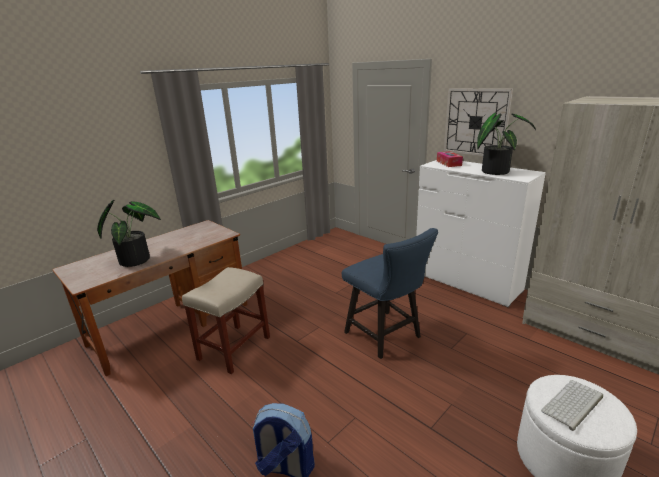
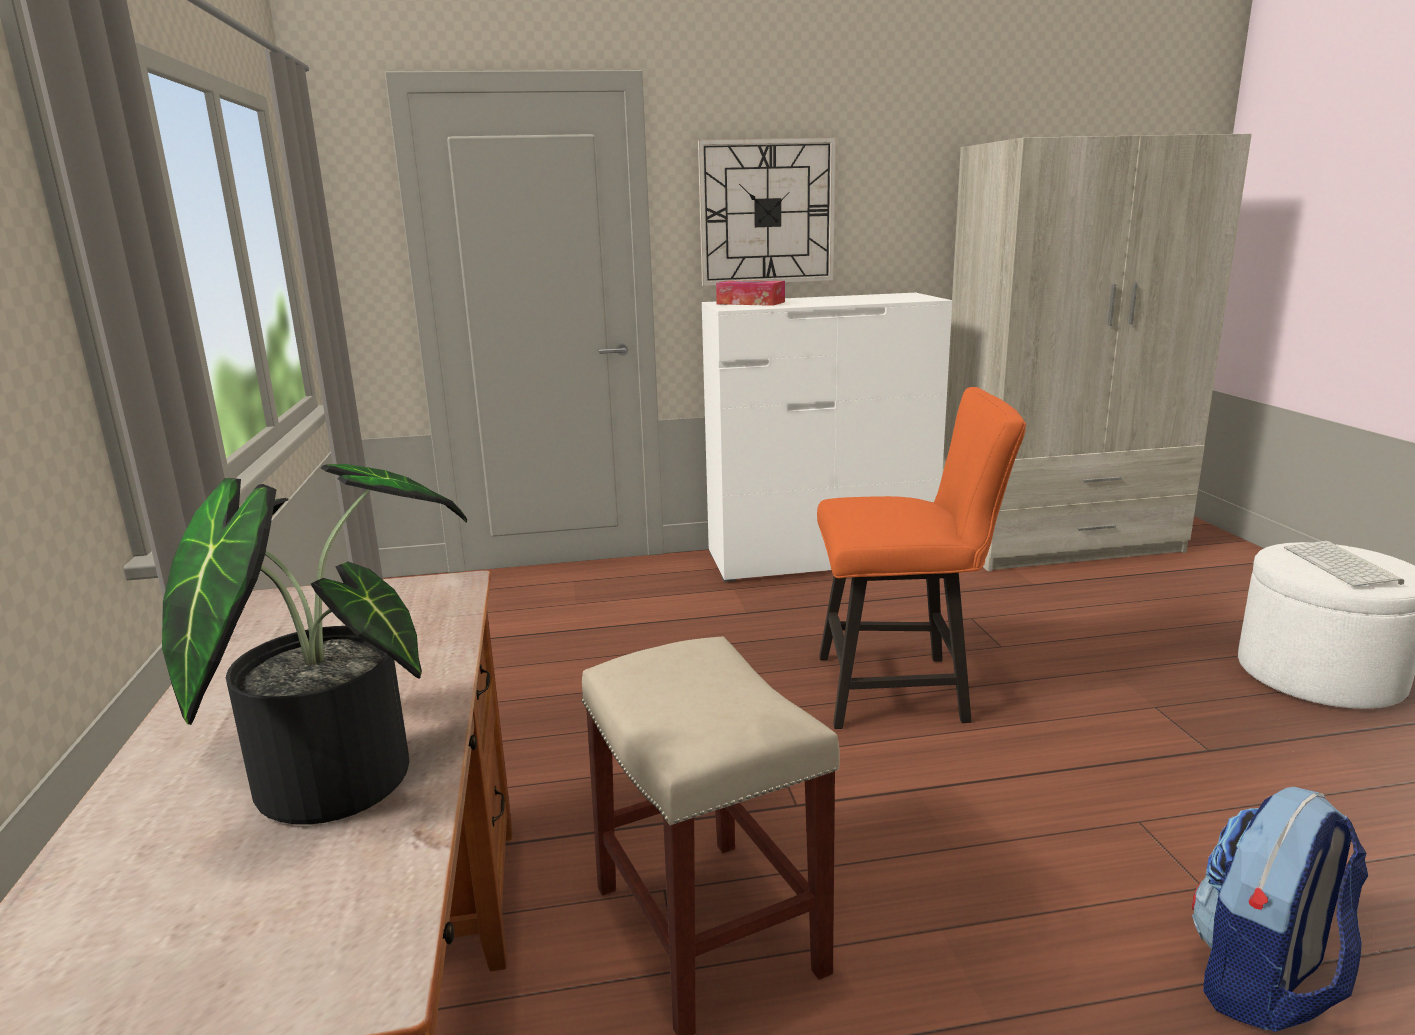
camera: 55 degrees left, 5 degrees down
blue chair [342,228,438,359] -> orange chair [817,387,1026,729]
potted plant [477,113,536,175] -> none

